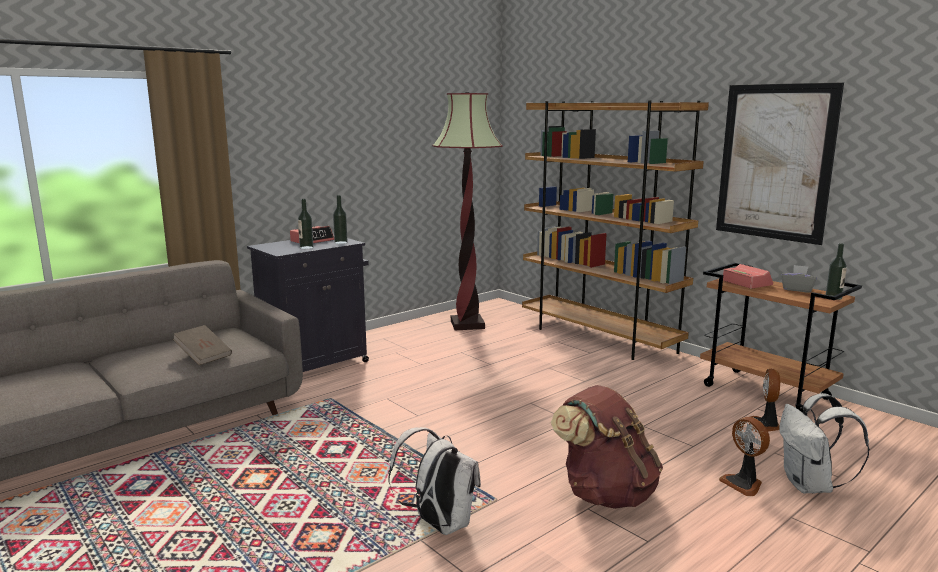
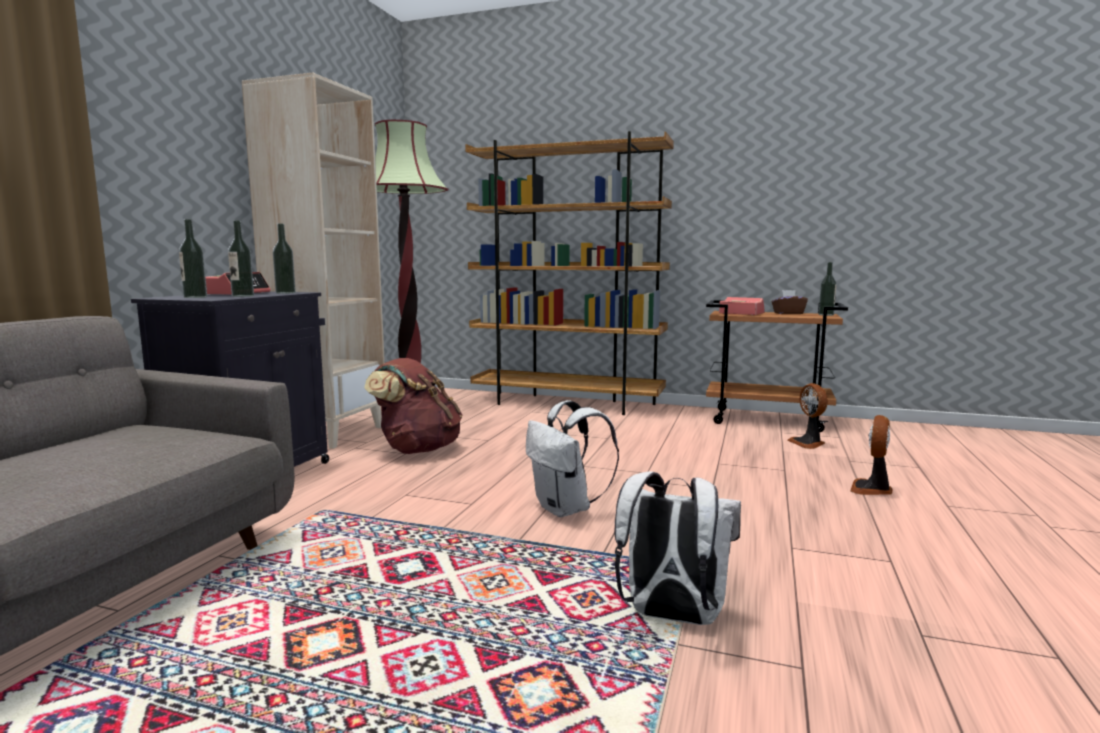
camera: 30 degrees left, 5 degrees down
brown book [173,325,232,365] -> none
brown backpack [551,385,663,509] -> brown backpack moved to [364,358,462,454]
picture [716,82,844,245] -> none
fan [719,417,770,496] -> fan turned 90 degrees clockwise [850,415,893,495]
white backpack [779,393,870,494] -> white backpack moved to [526,400,619,517]
grey tissue box [781,265,817,293] -> brown tissue box [772,290,808,314]
none -> bottle [179,219,207,298]
none -> beige bookcase [242,72,385,449]

